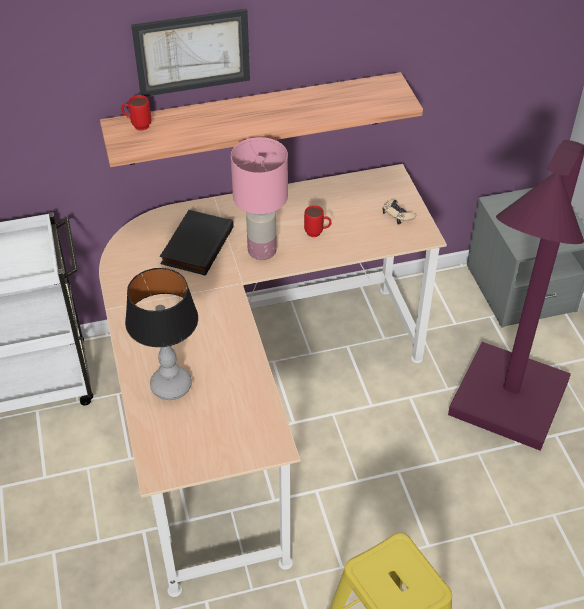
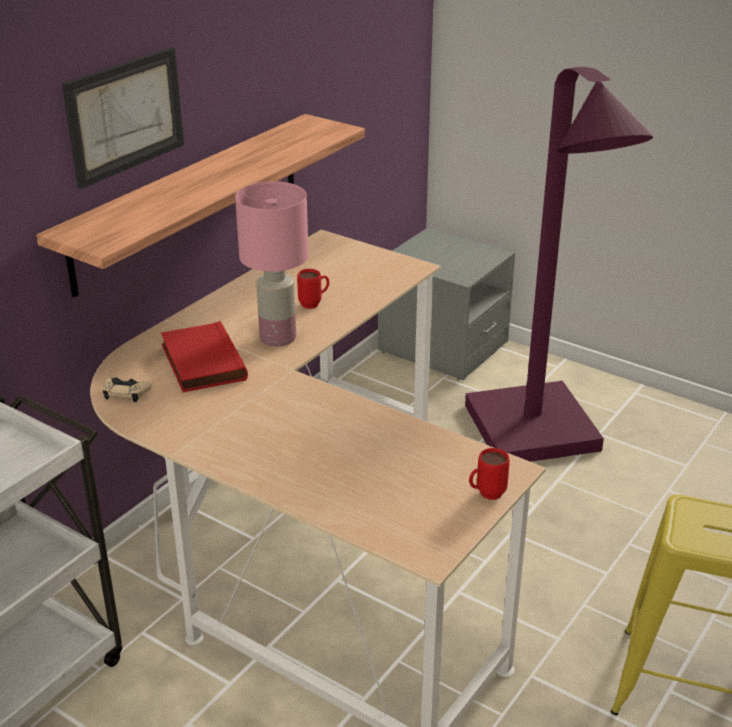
camera: 40 degrees left, 15 degrees down
red mug [121,95,151,131] -> red mug moved to [469,448,510,500]
table lamp [125,268,198,400] -> none
black book [160,210,234,276] -> red book [161,321,248,392]
beige game controller [382,200,416,225] -> beige game controller moved to [102,377,152,402]

